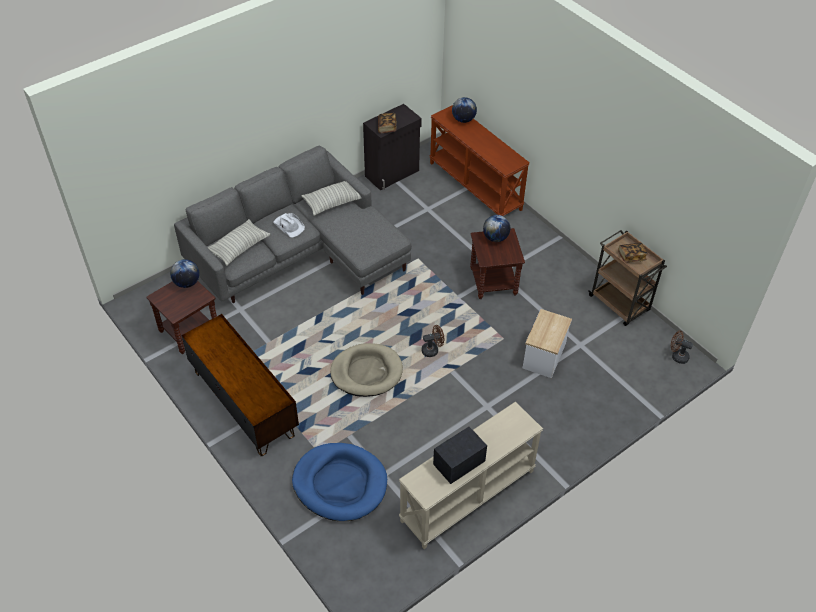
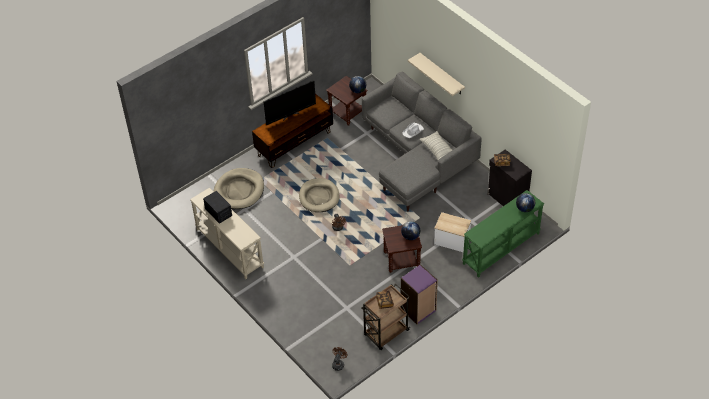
camera: 90 degrees right, 0 degrees up
pillow [208,219,270,266] -> none
blue dog bed [292,443,387,521] -> beige dog bed [214,168,264,209]
brown console table [429,105,530,216] -> green console table [463,190,544,278]
side table [523,309,572,378] -> side table moved to [434,212,471,252]
none -> television [264,80,316,125]
none -> purple bookcase [401,264,438,325]
none -> beige shelf [408,53,465,96]

